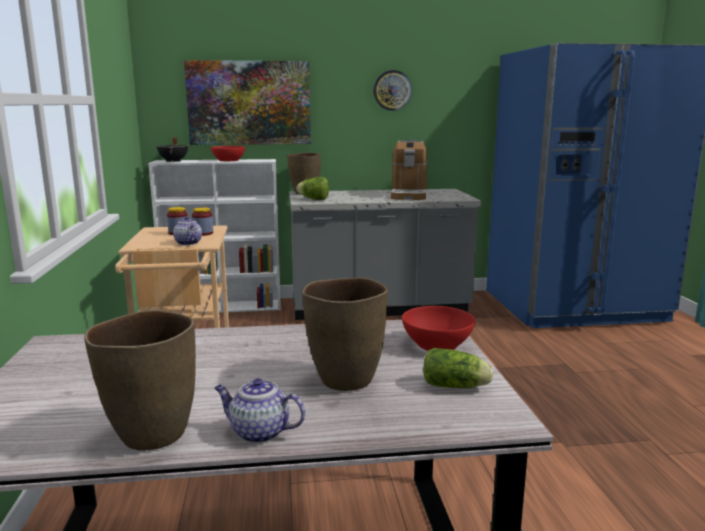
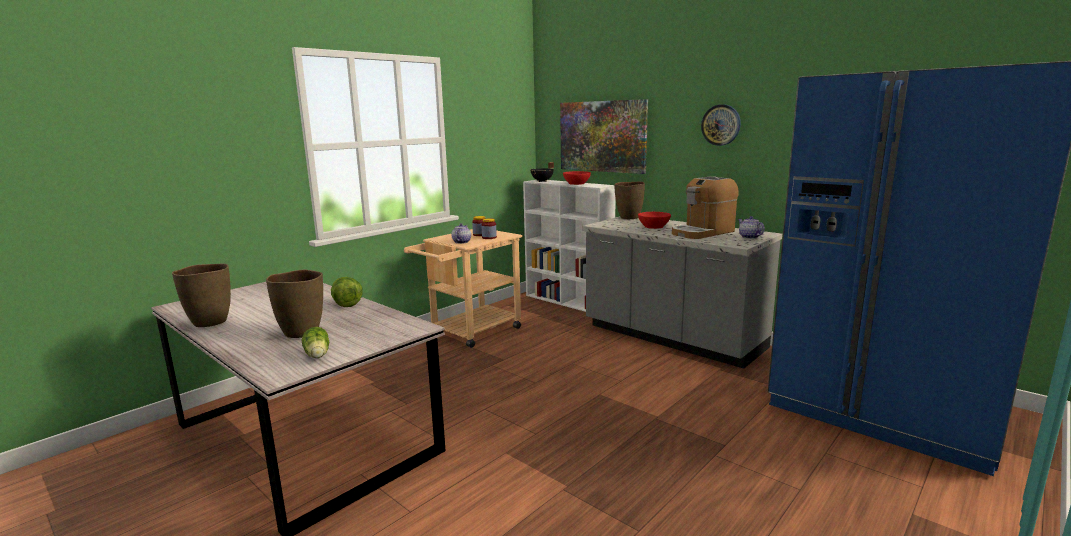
camera: 50 degrees right, 0 degrees up
teapot [214,378,305,443] -> teapot moved to [738,216,765,239]
lettuce [296,177,329,200] -> lettuce moved to [331,277,363,307]
red bowl [402,306,475,351] -> red bowl moved to [638,212,671,229]

